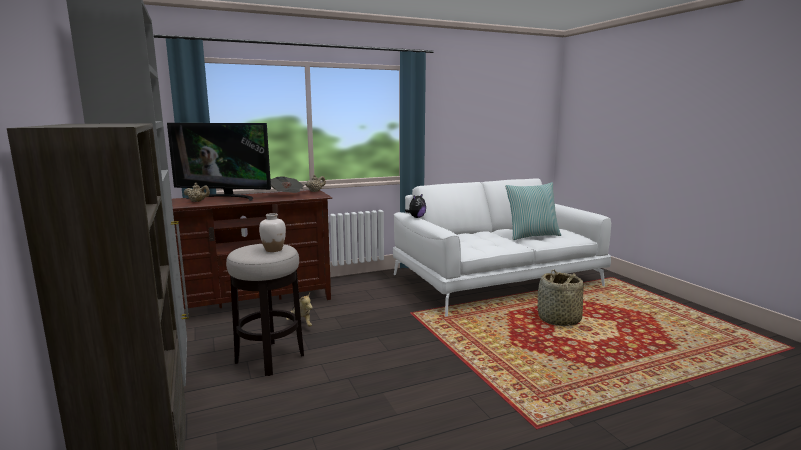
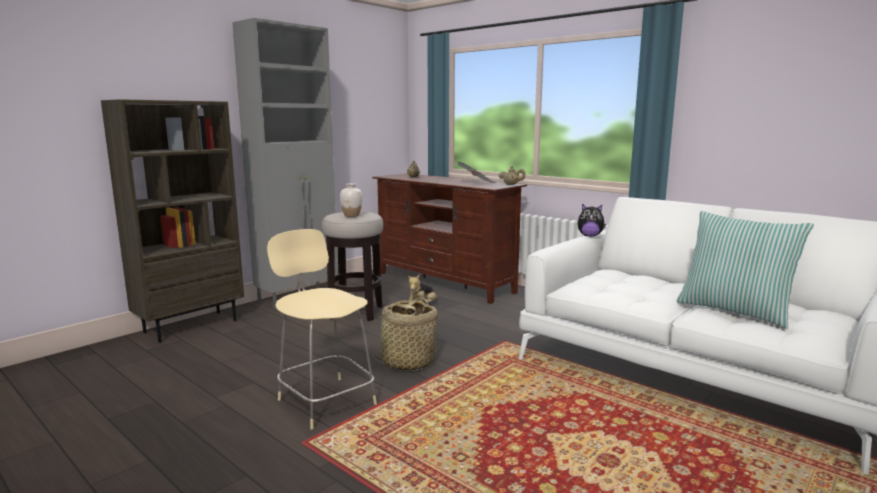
camera: 65 degrees right, 0 degrees up
television [167,123,271,201] -> none
basket [538,269,584,326] -> basket moved to [368,298,439,371]
none -> beige stool [267,229,377,430]

